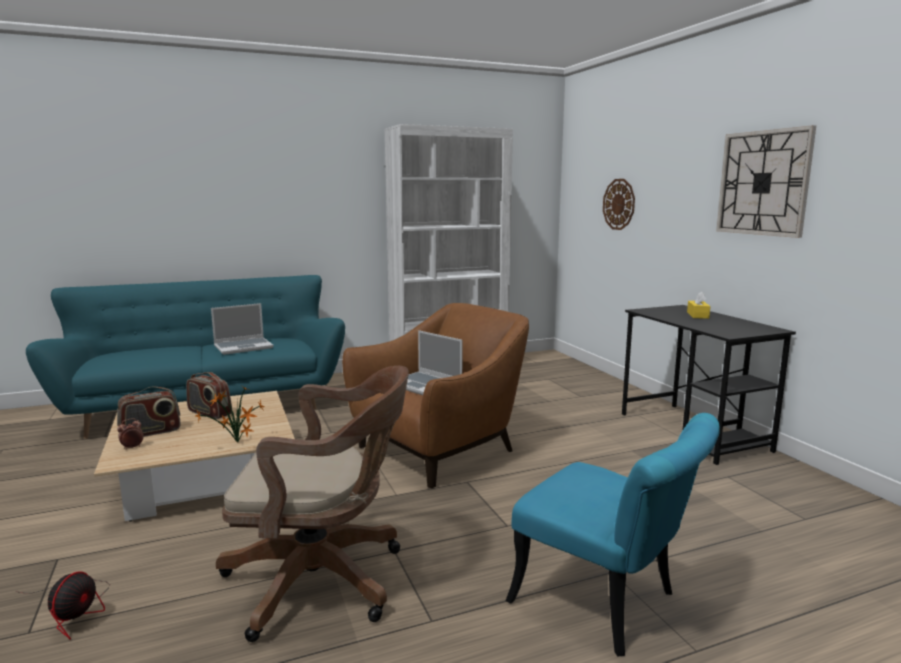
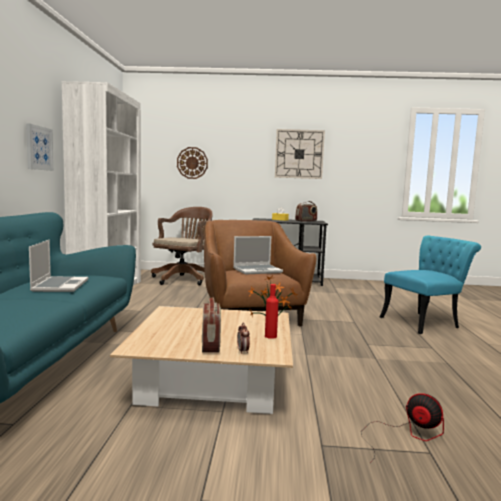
camera: 65 degrees left, 5 degrees down
radio [186,372,232,419] -> radio moved to [295,201,317,221]
brown office chair [216,366,409,642] -> brown office chair moved to [151,207,213,285]
none -> picture [26,123,54,171]
none -> red bottle [265,284,279,339]

